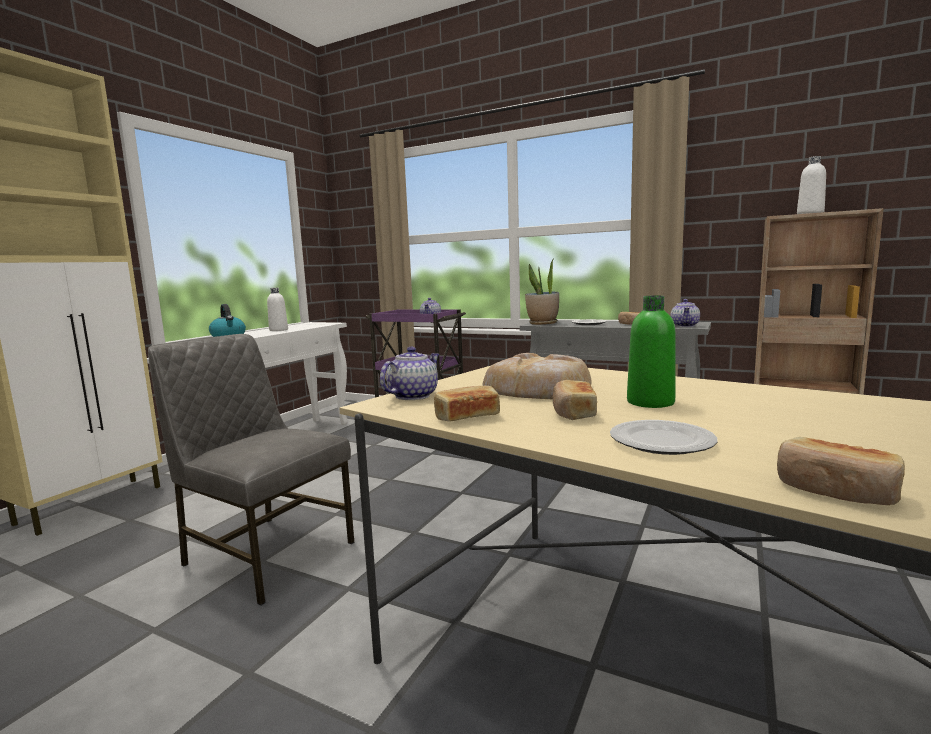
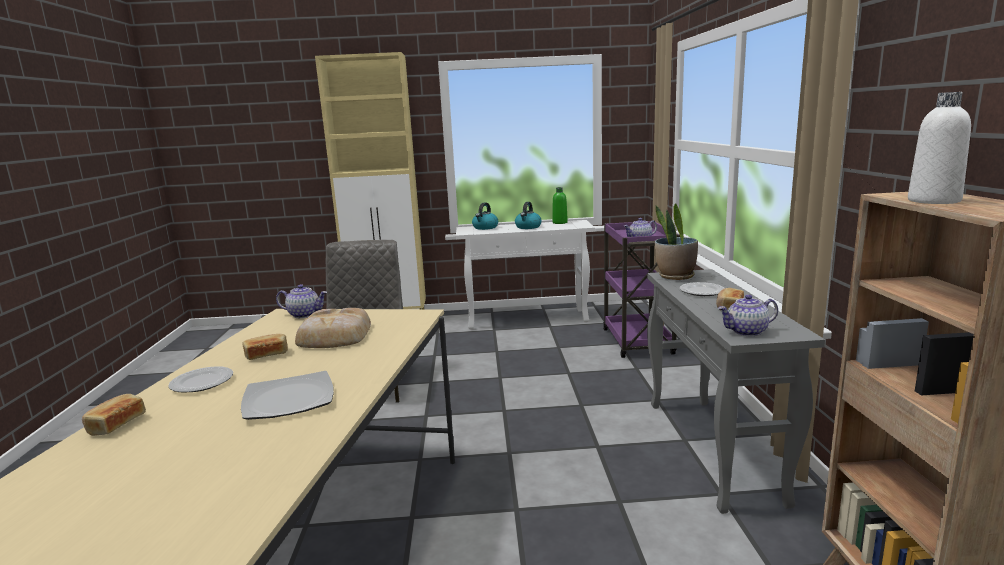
camera: 60 degrees right, 5 degrees up
white bottle [267,288,288,331] -> kettle [515,202,542,229]
bread [434,386,500,422] -> none
green bottle [627,295,675,408] -> green bottle moved to [552,187,568,224]
none -> plate [241,371,334,420]

